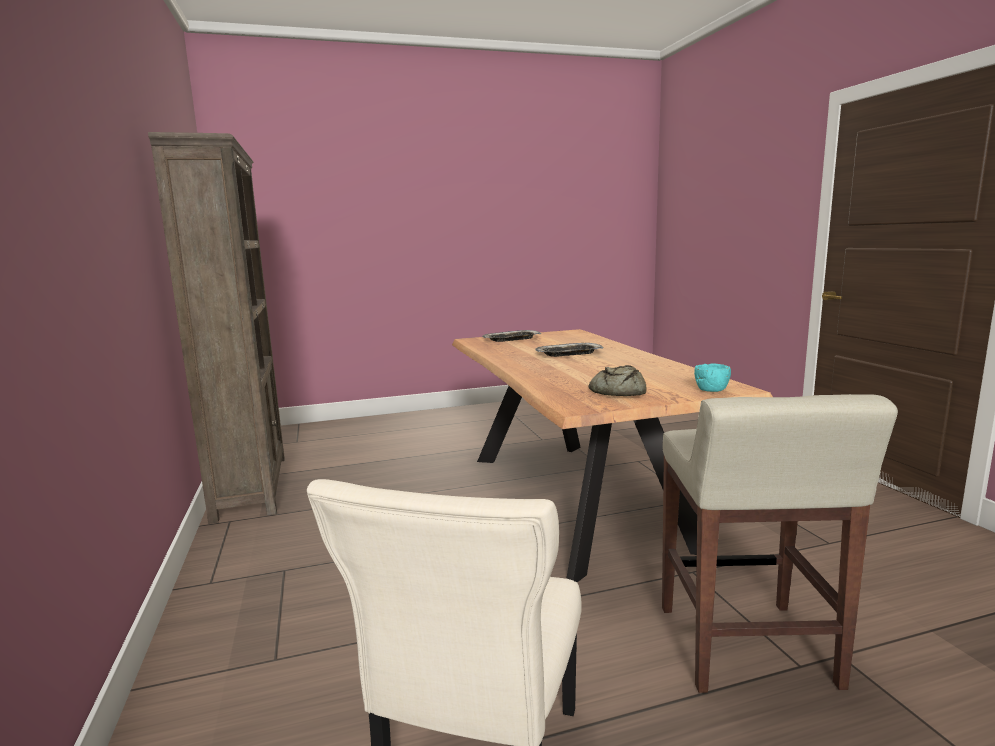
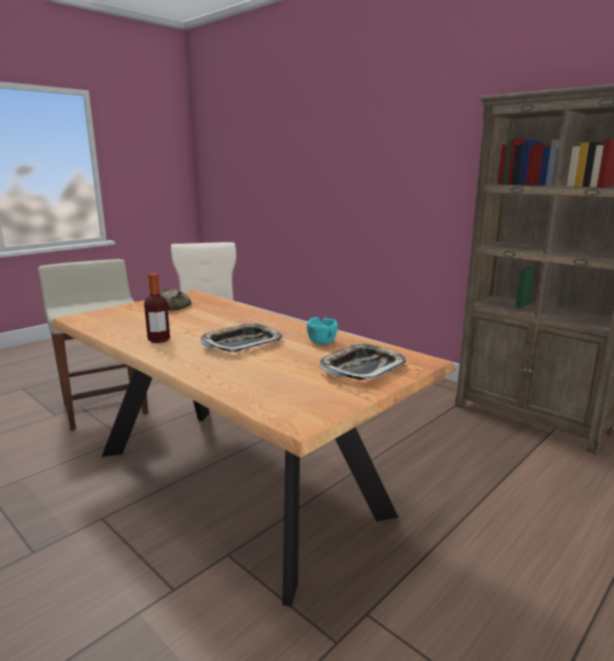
camera: 150 degrees right, 5 degrees up
turquoise bowl [694,363,731,392] -> turquoise bowl moved to [307,317,338,344]
none -> bottle [144,273,170,343]

